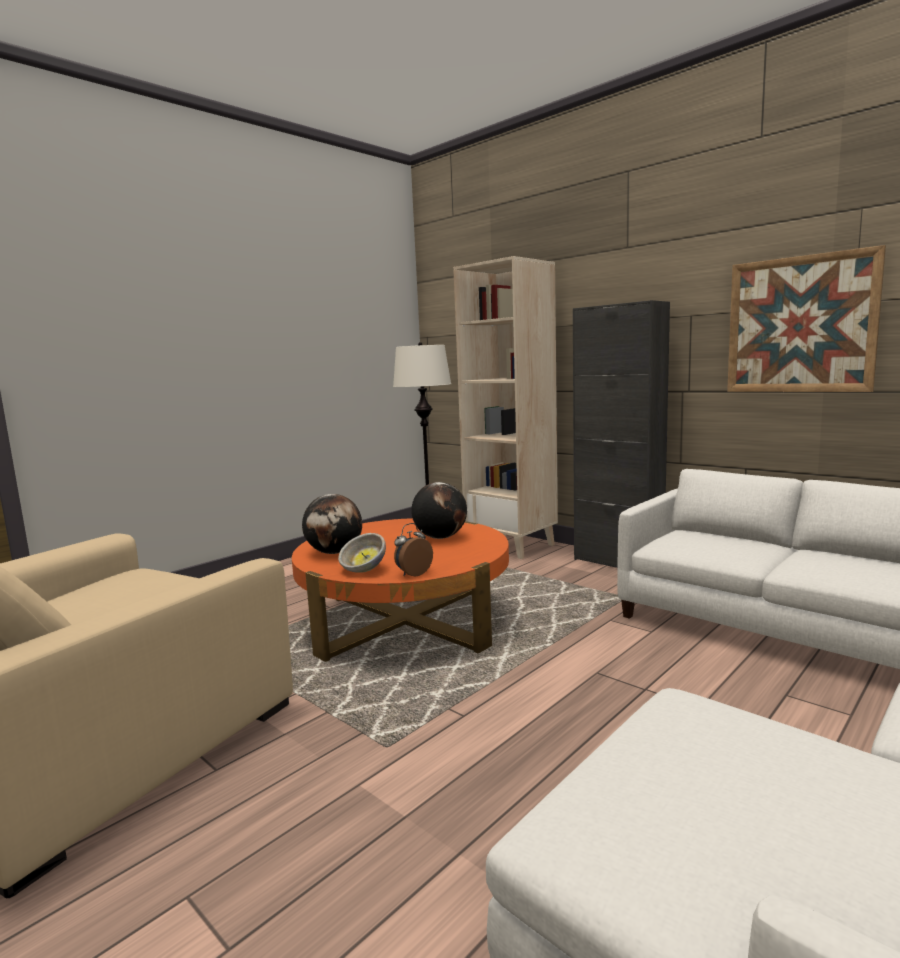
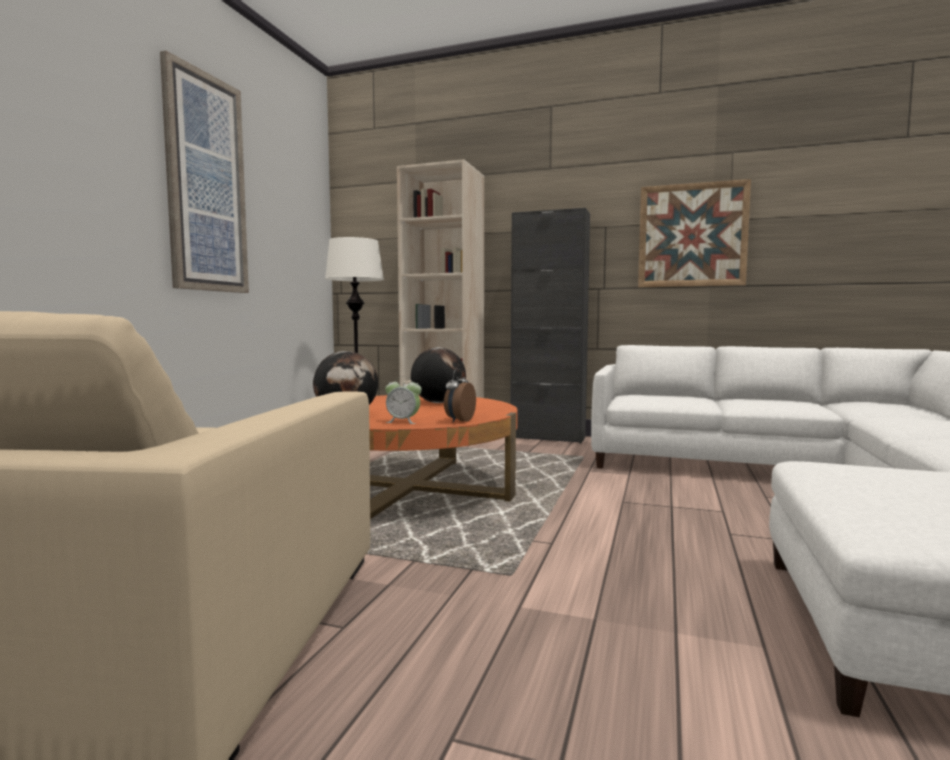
camera: 25 degrees left, 5 degrees down
bowl [338,533,386,573] -> alarm clock [385,376,422,424]
none -> picture [160,51,249,293]

